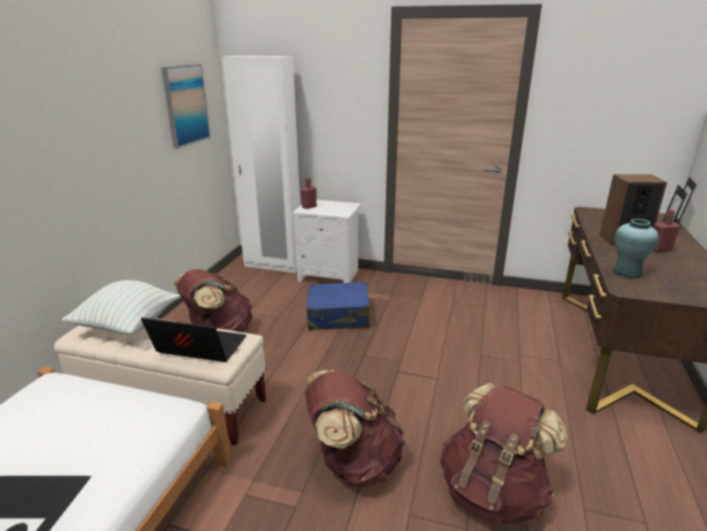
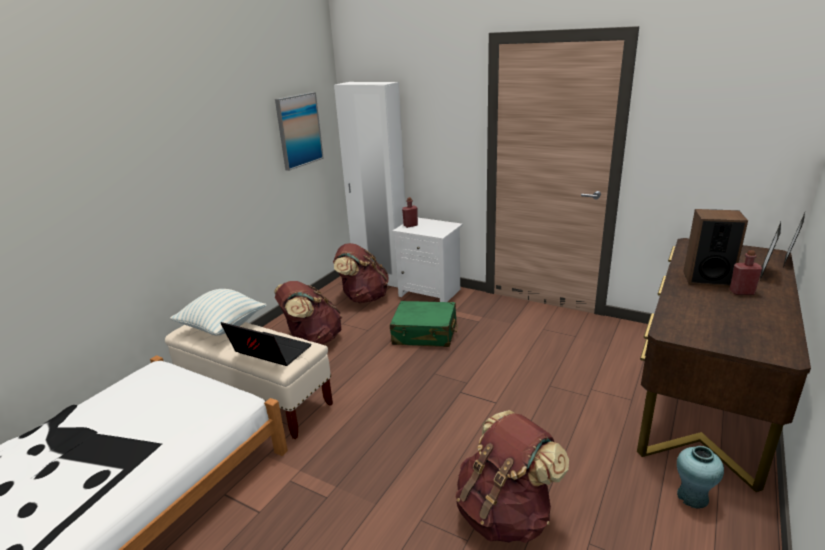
camera: 15 degrees right, 0 degrees up
brown backpack [305,370,405,487] -> brown backpack moved to [333,243,389,303]
blue suitcase [307,282,374,330] -> green suitcase [390,301,457,347]
turquoise vase [613,219,659,279] -> turquoise vase moved to [677,446,724,509]

